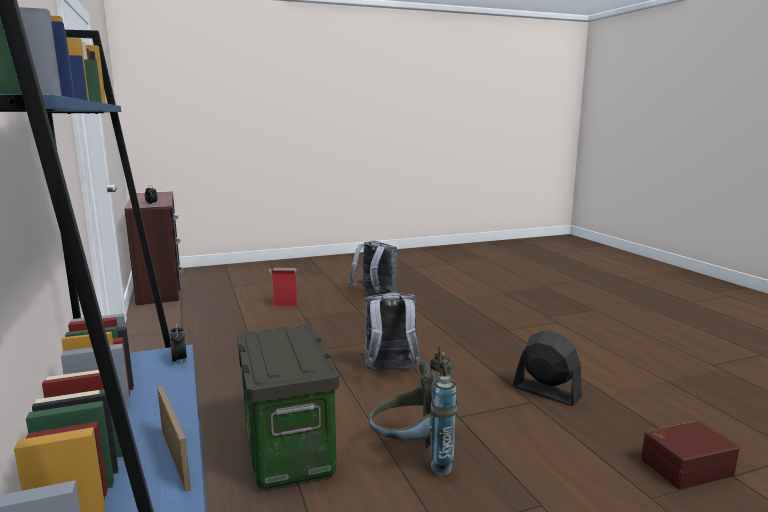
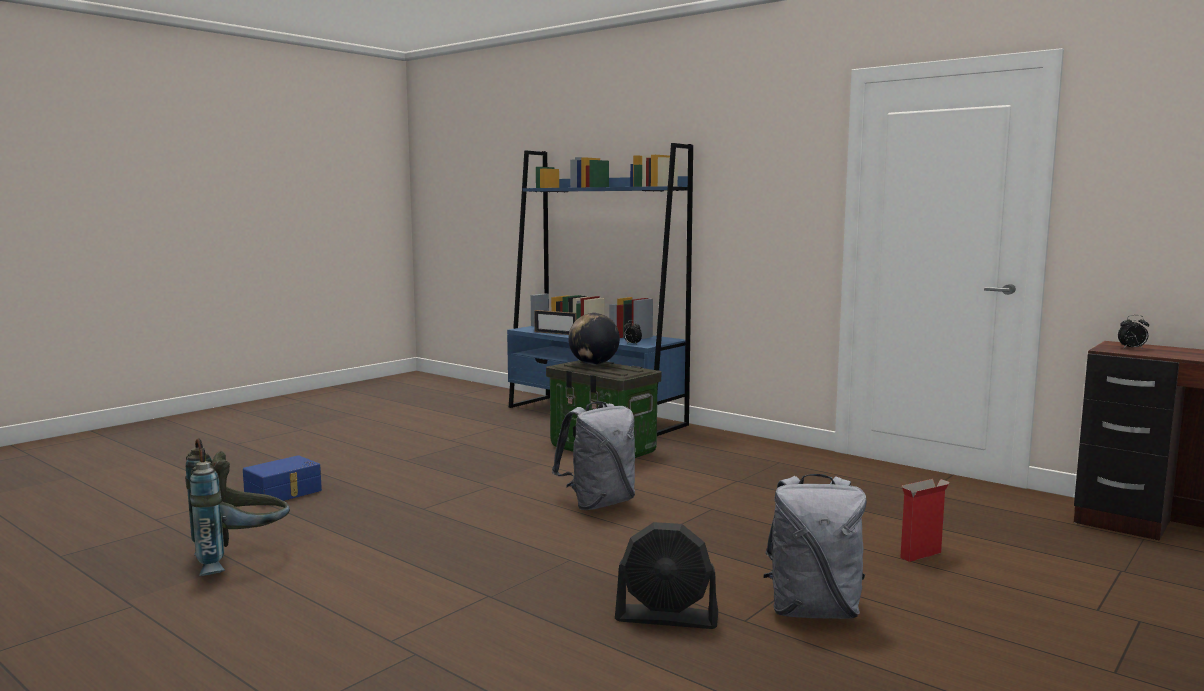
camera: 150 degrees right, 5 degrees down
grey backpack [369,346,457,476] -> grey backpack moved to [185,438,290,576]
black fan [513,331,582,406] -> black fan moved to [615,522,718,629]
brown storage box [641,421,740,489] -> blue storage box [243,455,322,506]
none -> globe [568,313,620,365]

